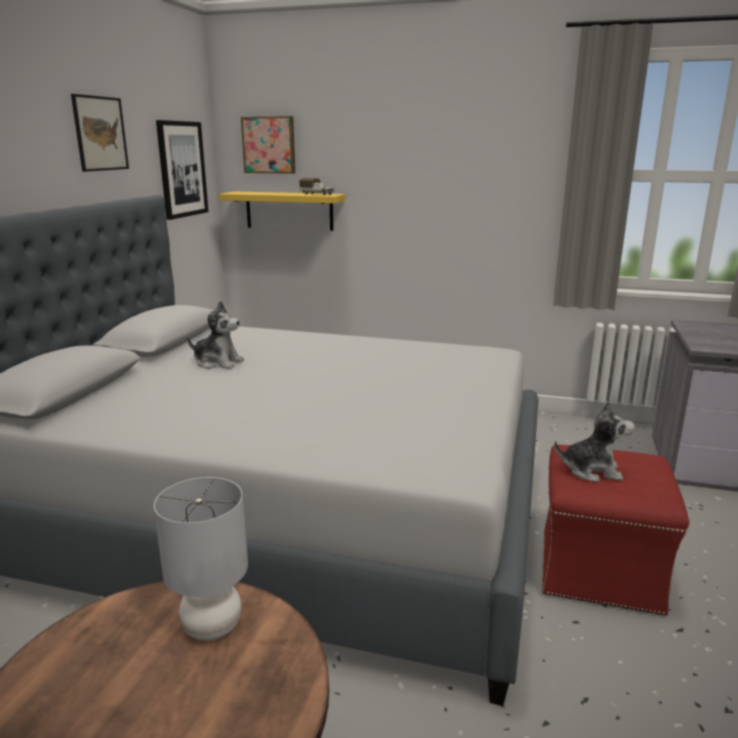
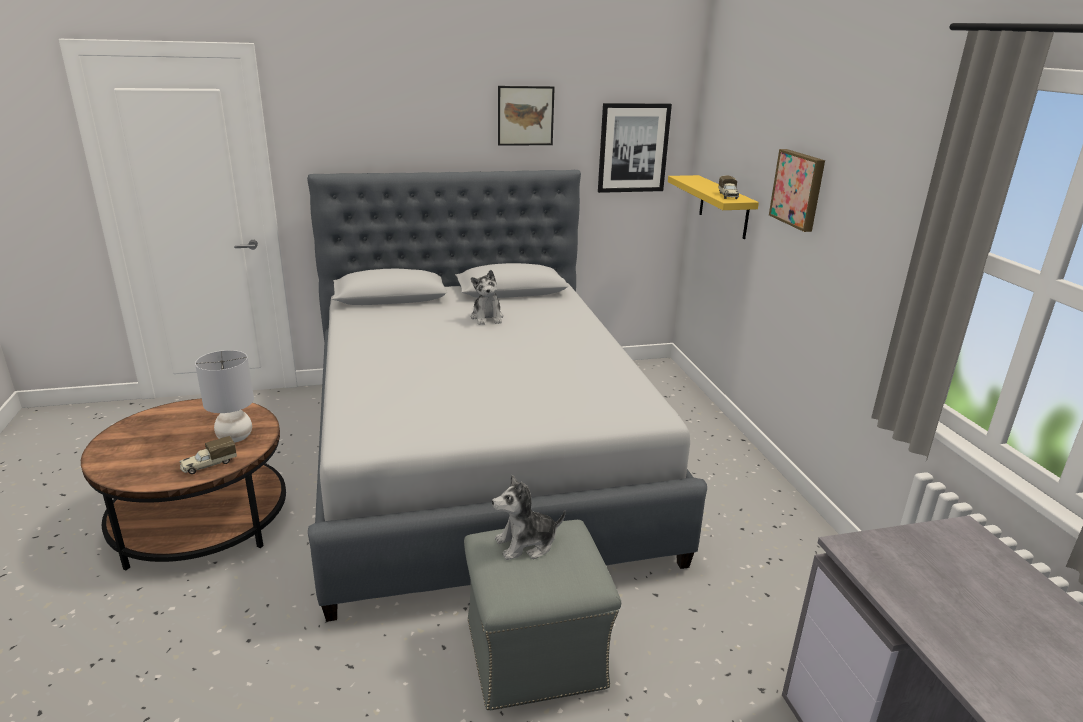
camera: 60 degrees right, 5 degrees up
picture [241,116,295,174] -> picture moved to [769,149,825,232]
red ottoman [542,445,689,616] -> grey ottoman [464,520,621,710]
plush toy [554,400,635,482] -> plush toy turned 90 degrees clockwise [492,475,566,560]
none -> toy truck [180,436,237,474]

